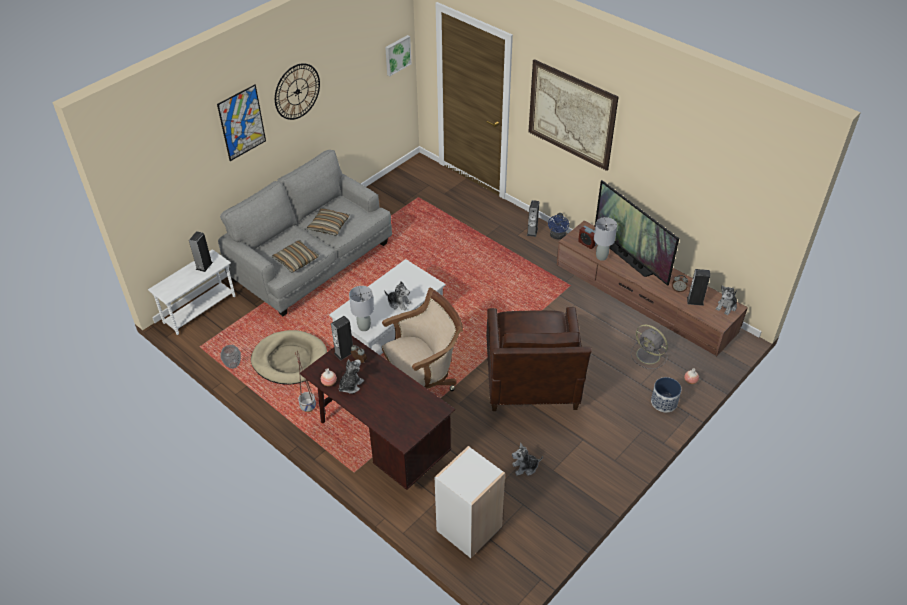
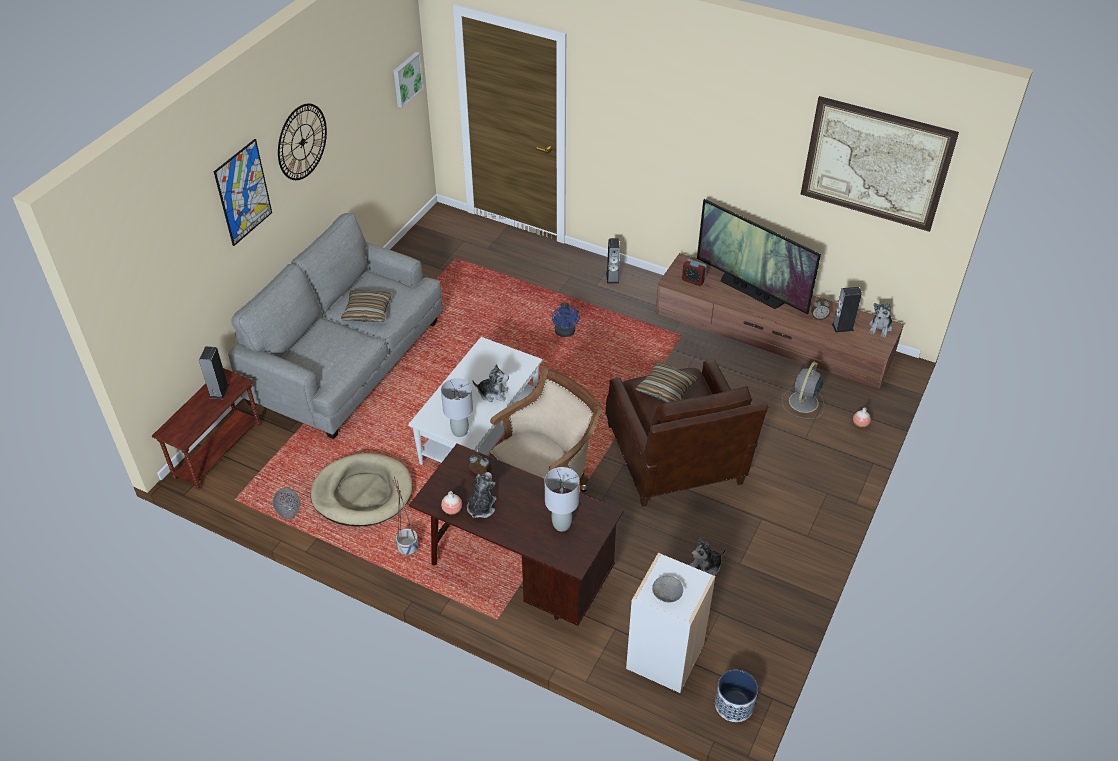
camera: 15 degrees left, 0 degrees up
white side table [148,249,236,335] -> brown side table [152,368,261,490]
pillow [272,240,319,273] -> pillow moved to [635,361,698,403]
speaker [331,316,353,360] -> none
picture [528,59,619,171] -> picture moved to [800,96,959,232]
blue fan [548,213,569,239] -> blue fan moved to [552,302,580,337]
grey table lamp [594,217,617,261] -> grey table lamp moved to [545,467,579,531]
grey fan [630,325,668,369] -> grey fan turned 90 degrees clockwise [782,362,824,419]
planter [651,377,681,412] -> planter moved to [715,670,758,722]
none -> grey bowl [652,576,683,603]

